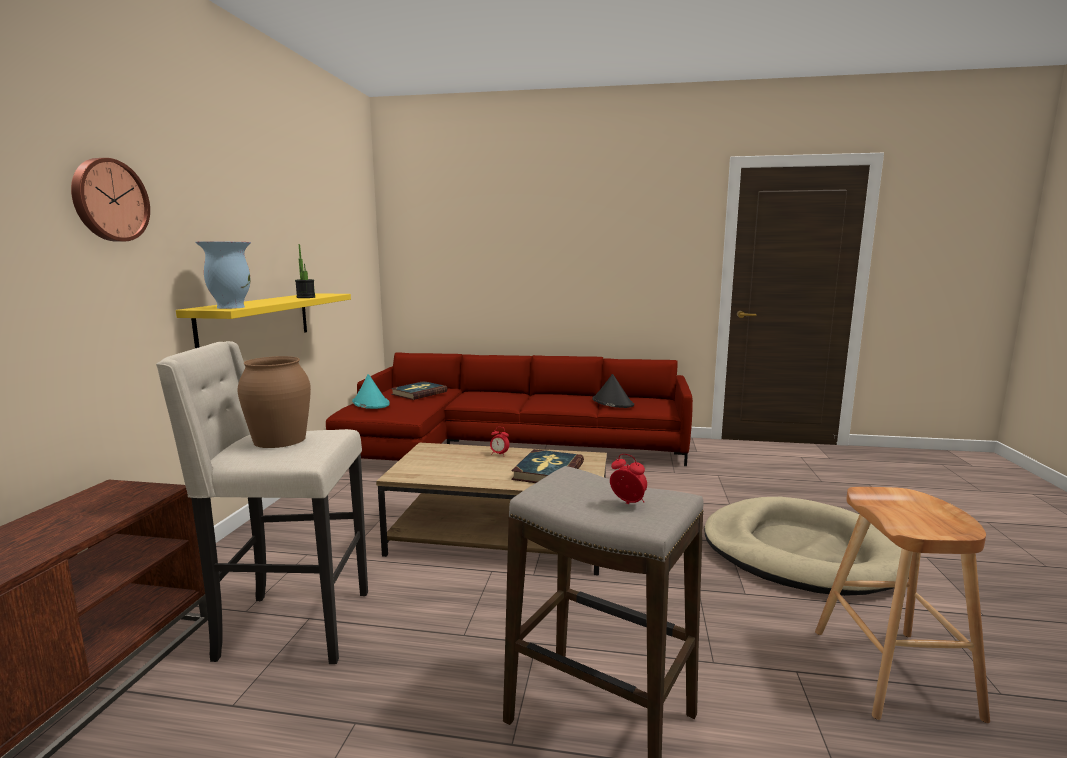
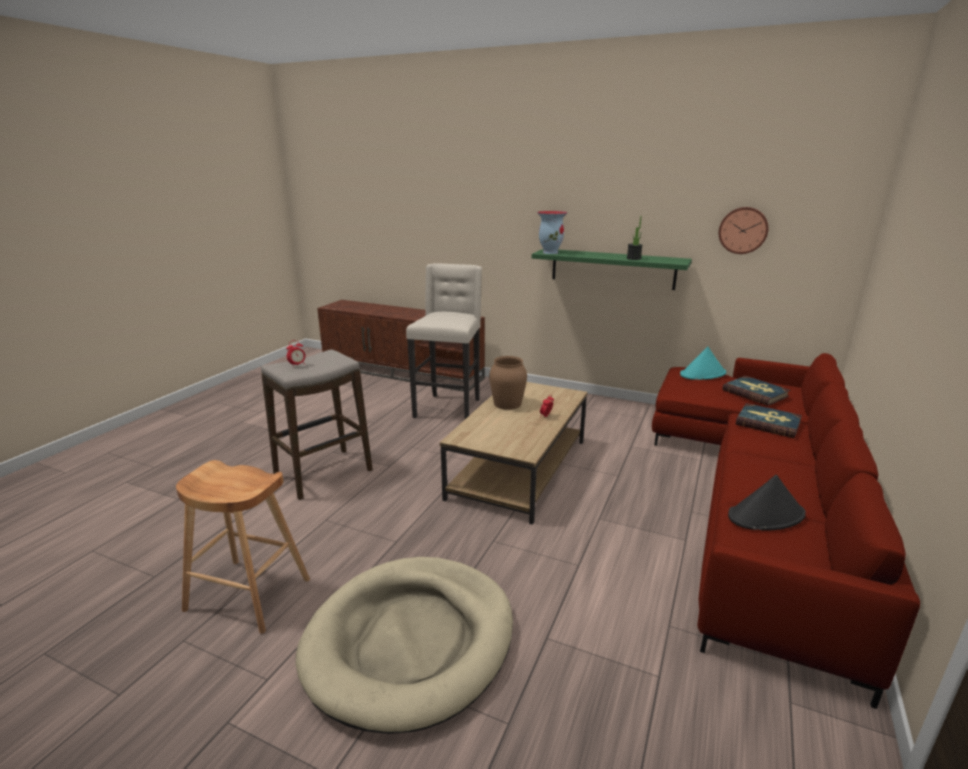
camera: 105 degrees right, 10 degrees up
wall clock [71,158,150,242] -> wall clock moved to [719,207,768,254]
yellow shelf [176,293,351,348] -> green shelf [532,249,692,290]
brown vase [238,356,311,448] -> brown vase moved to [489,356,527,410]
book [511,449,584,483] -> book moved to [736,403,802,438]

